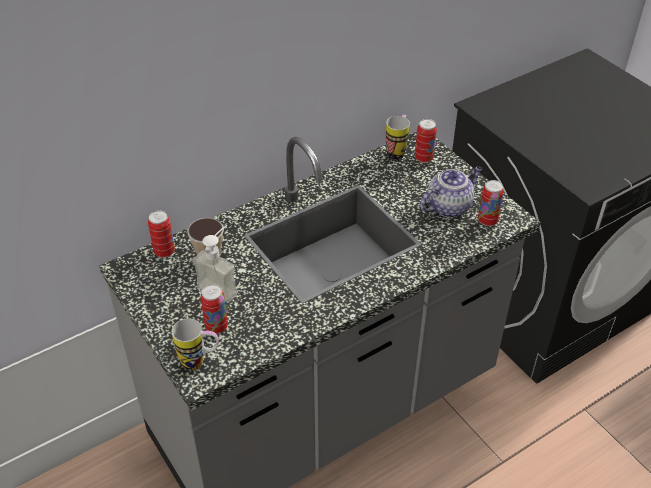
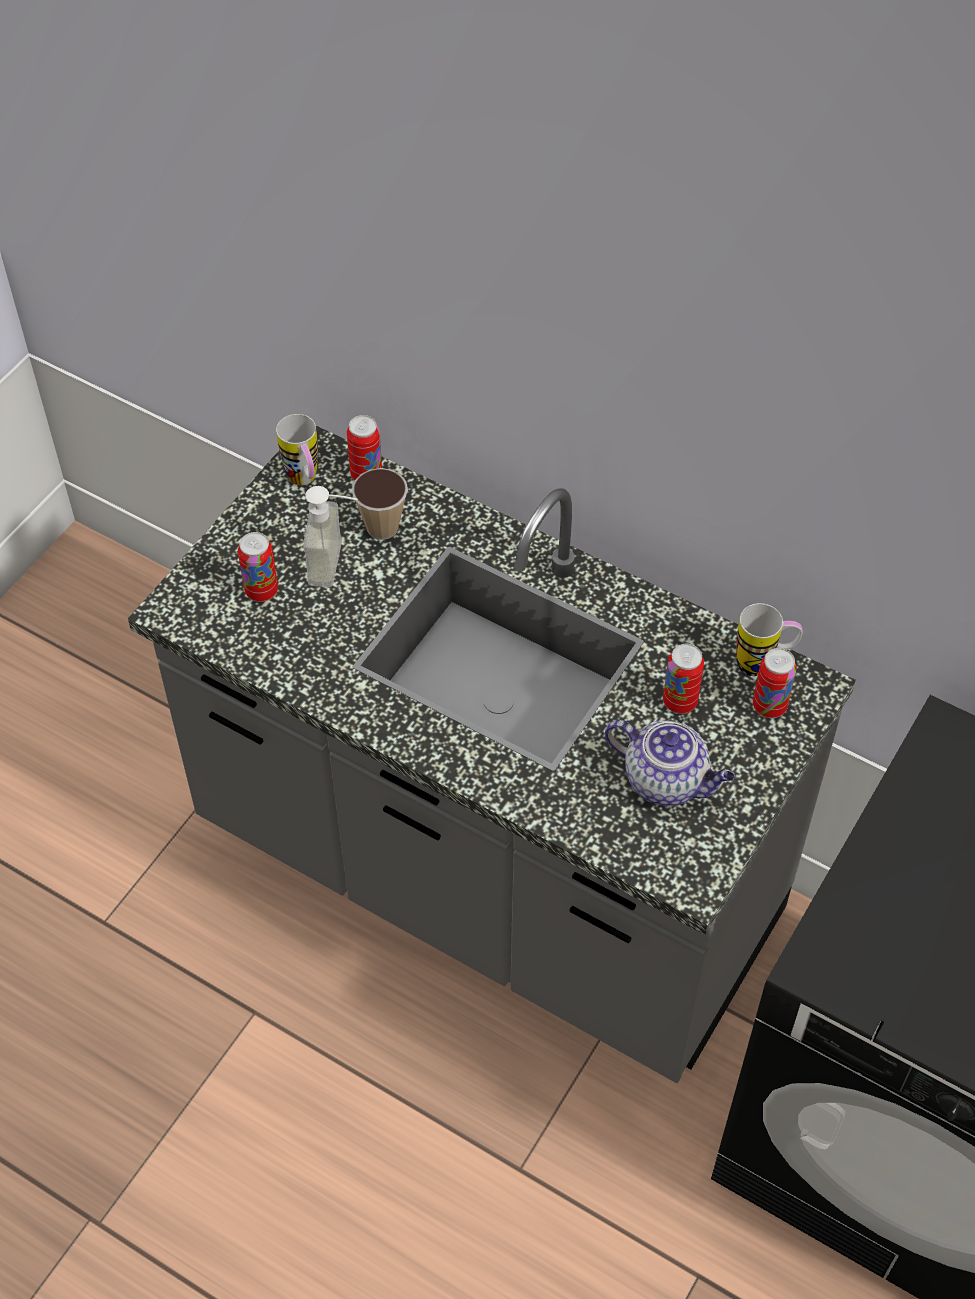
camera: 65 degrees right, 10 degrees up
mug [172,318,219,371] -> mug moved to [276,414,318,485]
can [478,180,504,226] -> can moved to [663,644,704,714]

